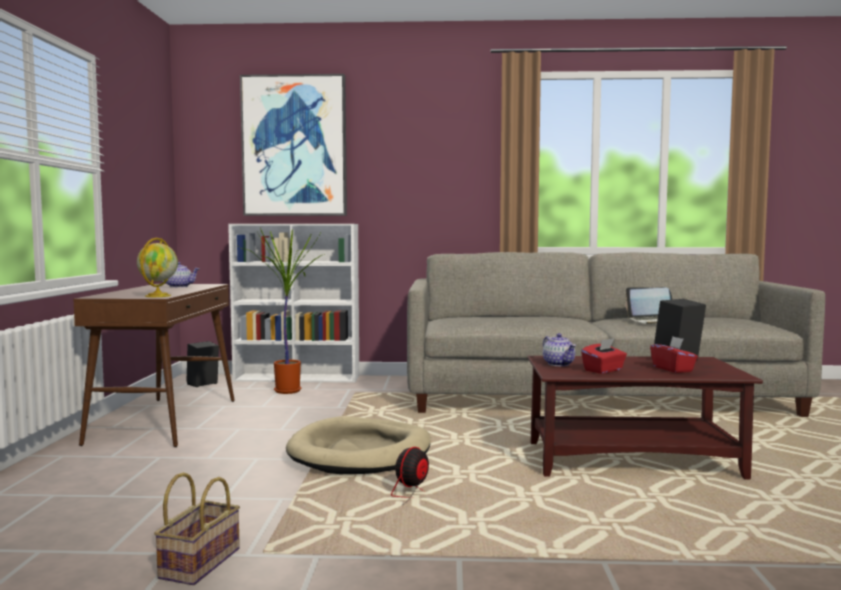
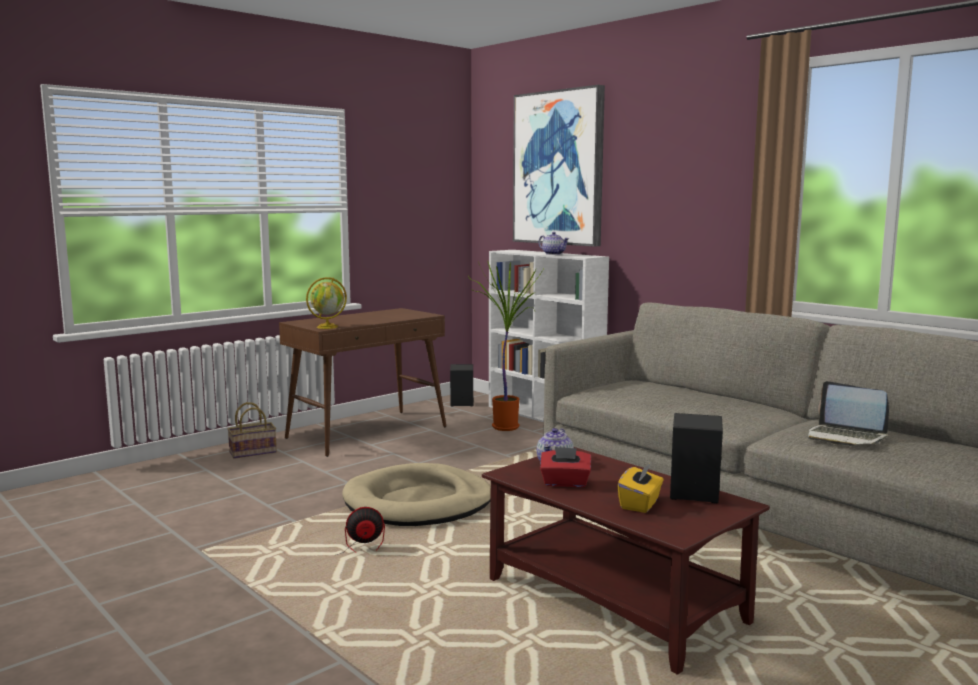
camera: 45 degrees right, 5 degrees up
basket [154,472,240,585] -> basket moved to [227,402,277,459]
teapot [161,262,200,288] -> teapot moved to [538,232,569,255]
red tissue box [650,336,698,373] -> yellow tissue box [617,463,664,513]

